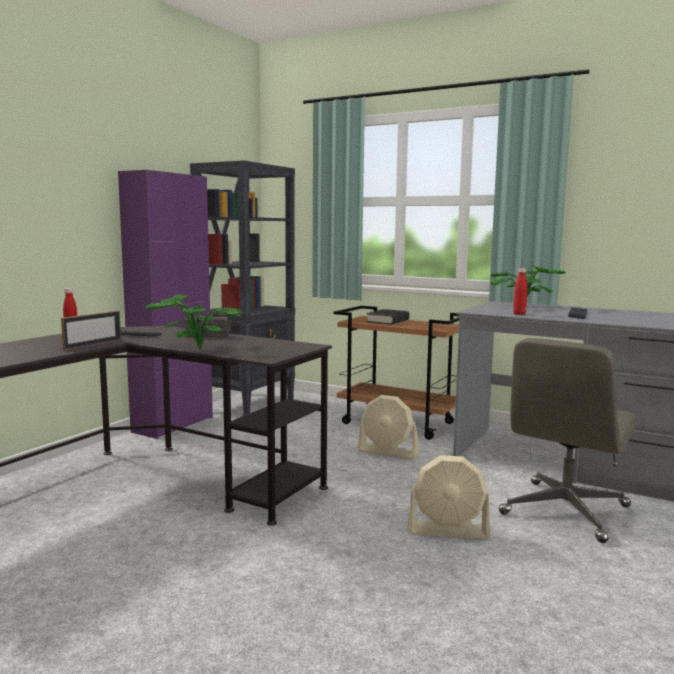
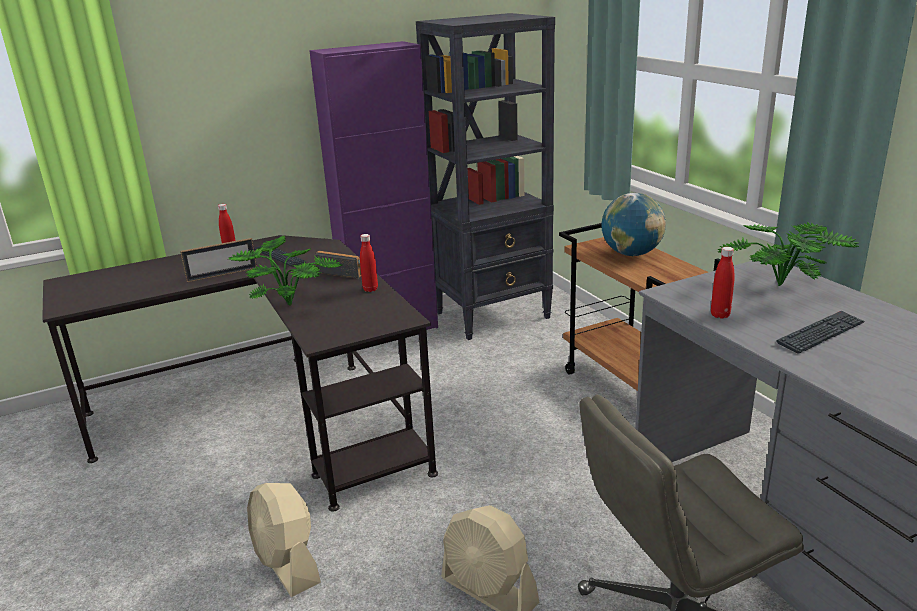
camera: 35 degrees right, 15 degrees up
beige fan [358,395,420,459] -> beige fan moved to [247,483,321,597]
black book [366,309,409,325] -> globe [601,193,666,256]
none -> red bottle [360,234,378,292]

